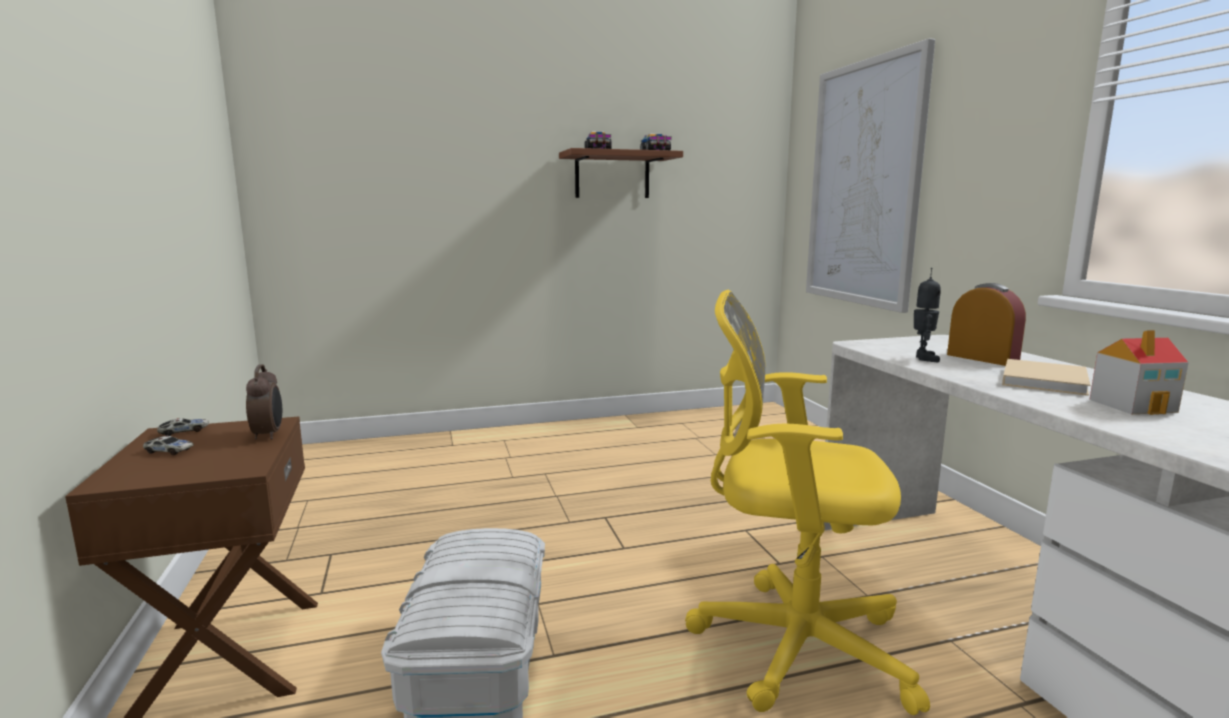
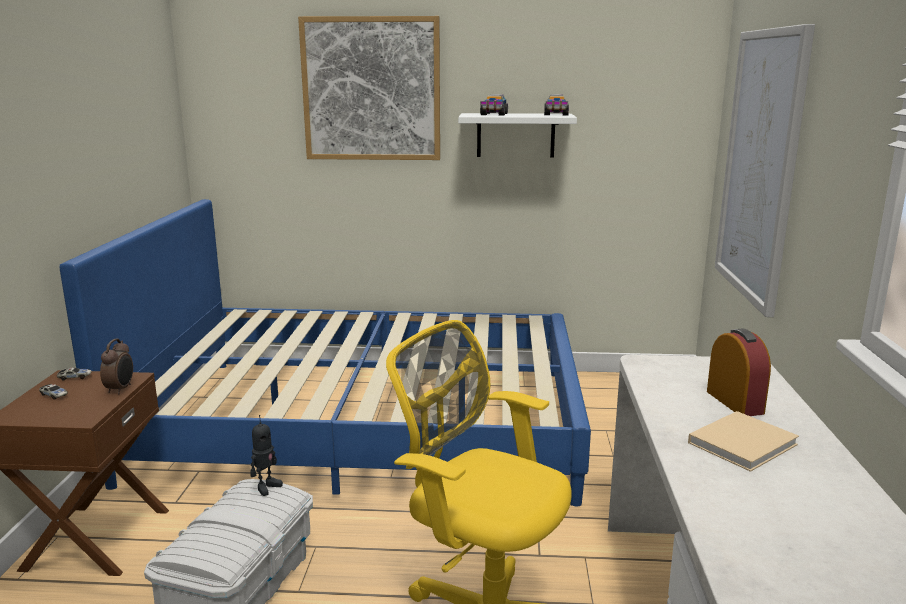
camera: 20 degrees right, 5 degrees up
brown shelf [559,148,683,198] -> white shelf [458,113,577,158]
toy robot [914,268,941,362] -> toy robot moved to [251,415,283,496]
toy house [1089,330,1189,415] -> none
none -> blue bed [60,199,591,506]
none -> picture [298,16,440,160]

